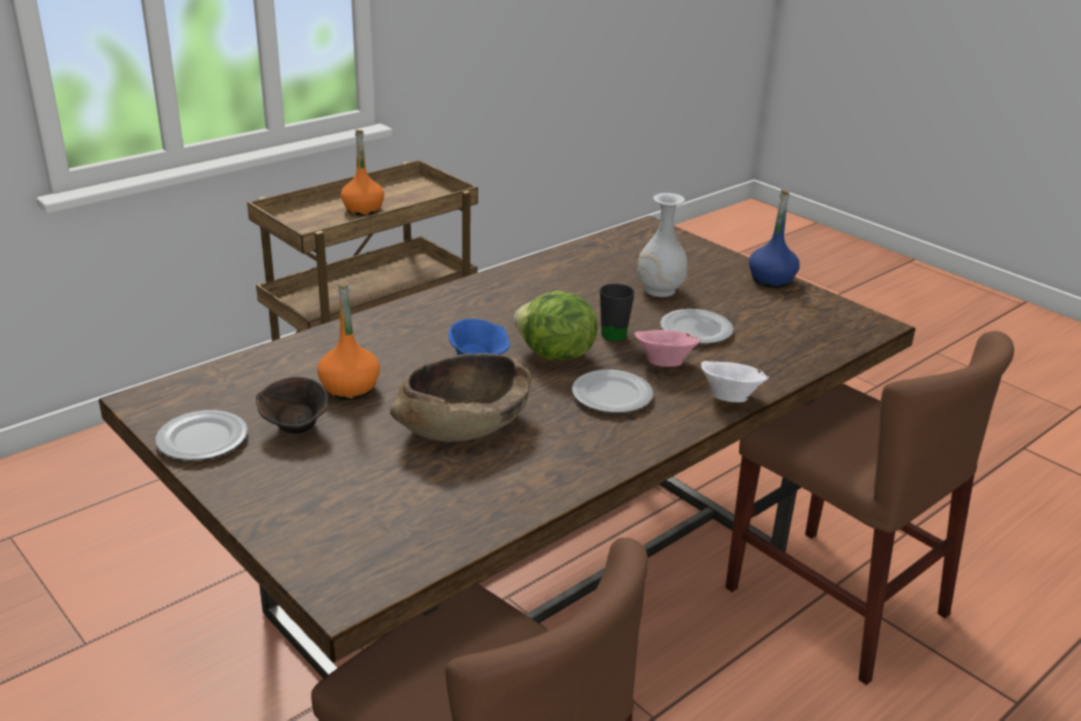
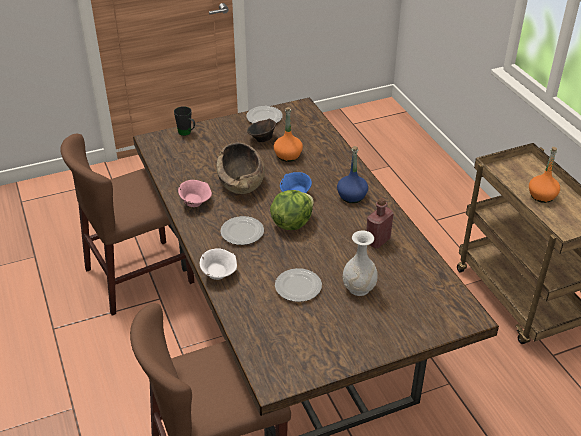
camera: 110 degrees right, 10 degrees up
black mug [600,284,635,341] -> black mug moved to [174,106,195,136]
pink bowl [635,330,701,367] -> pink bowl moved to [178,180,212,207]
blue bottle [749,189,800,288] -> blue bottle moved to [337,146,368,203]
none -> red bottle [366,198,393,248]

